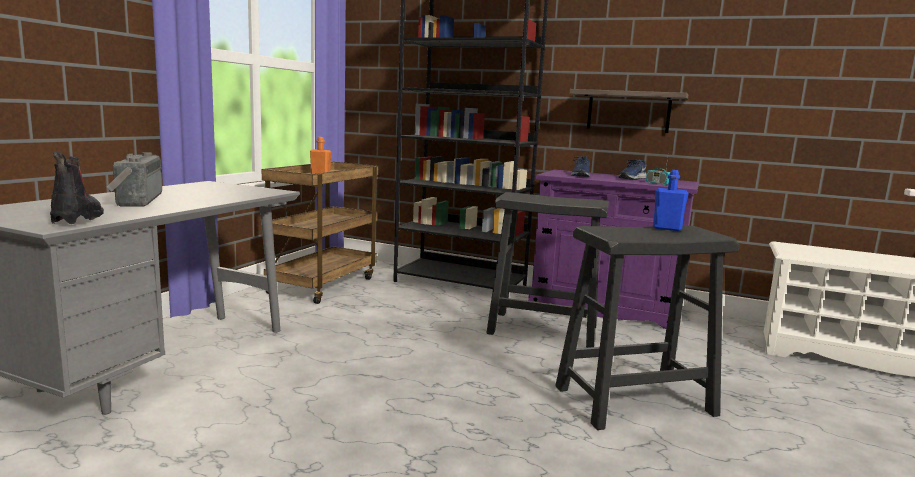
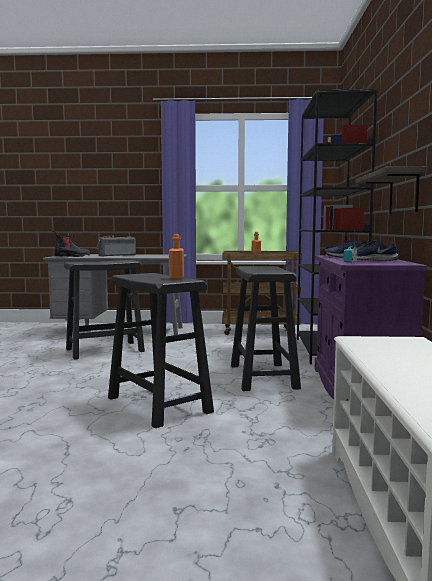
camera: 70 degrees right, 5 degrees down
blue bottle [653,170,689,231] -> orange bottle [169,234,184,280]
none -> black stool [64,260,145,360]

